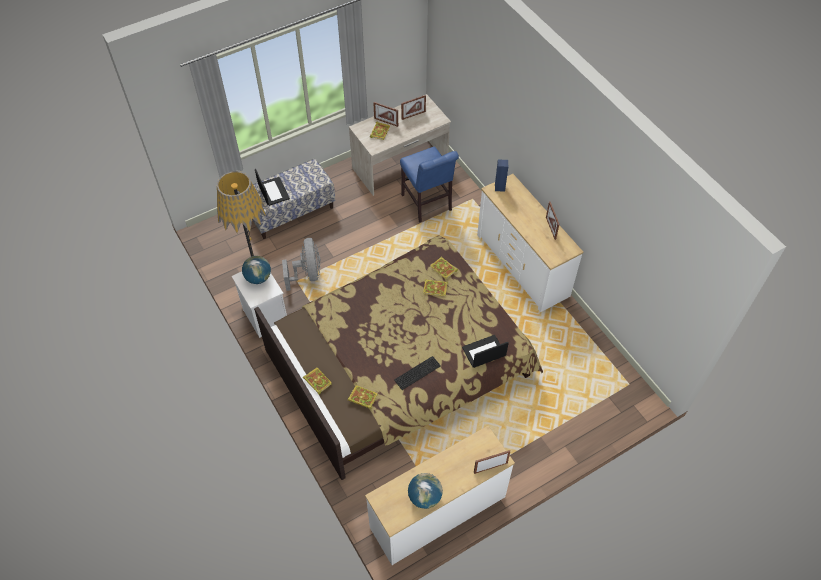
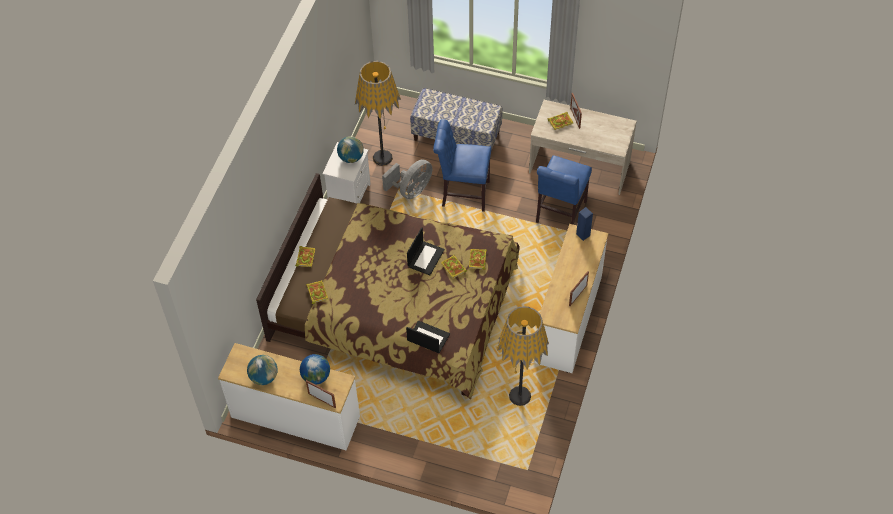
camera: 50 degrees right, 0 degrees up
laptop [255,169,290,206] -> laptop moved to [407,227,445,275]
keyboard [394,356,441,390] -> none
picture frame [401,95,426,120] -> none
none -> globe [300,354,330,385]
none -> blue chair [433,119,491,212]
none -> floor lamp [497,306,549,406]

